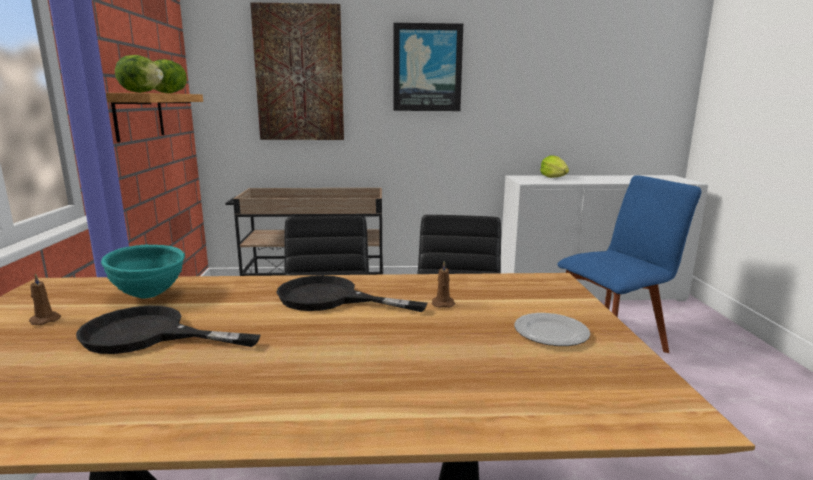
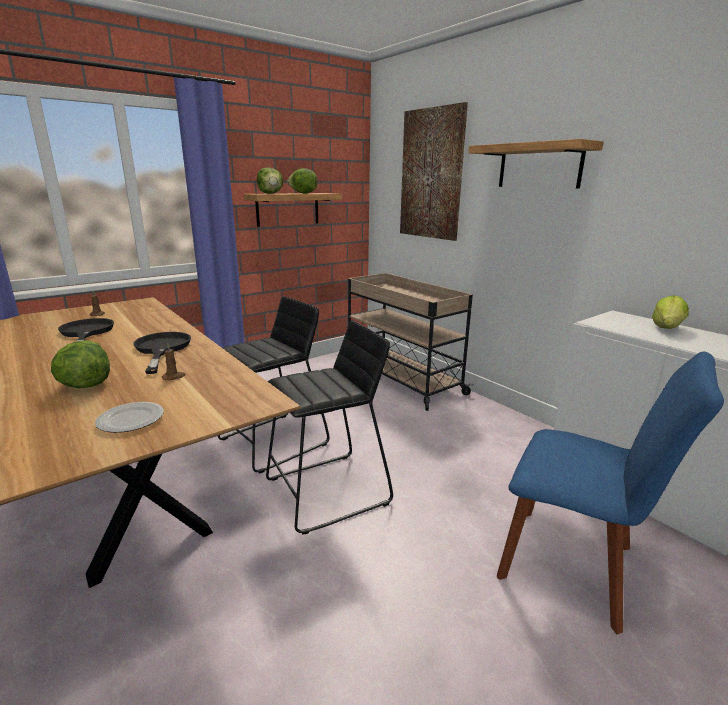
camera: 55 degrees right, 5 degrees up
turquoise bowl [101,245,185,298] -> none
picture [393,23,463,111] -> shelf [468,139,604,189]
none -> lettuce [51,341,110,388]

